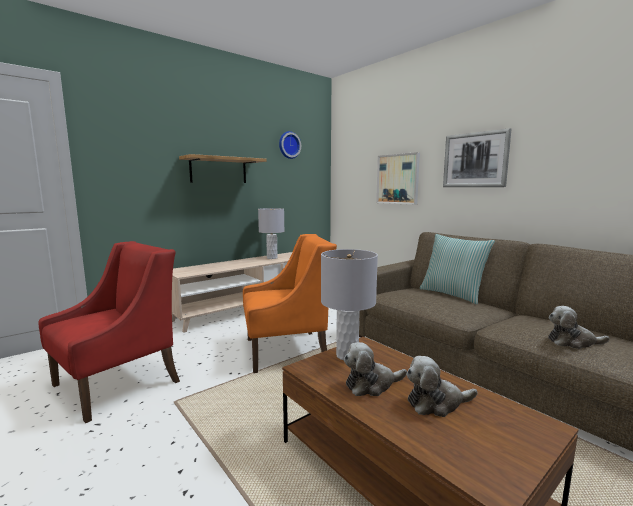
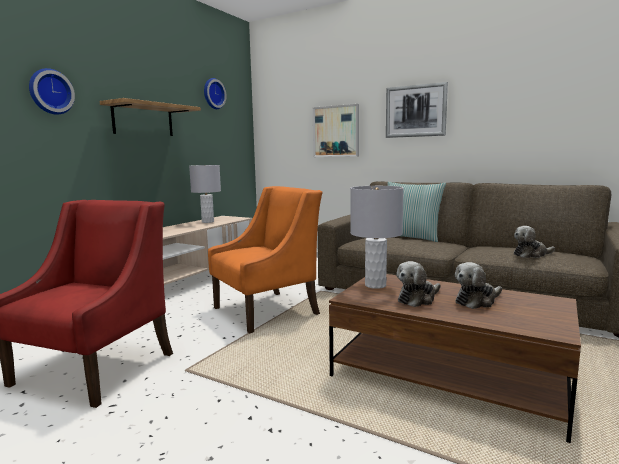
camera: 20 degrees left, 0 degrees up
none -> wall clock [29,68,75,115]

